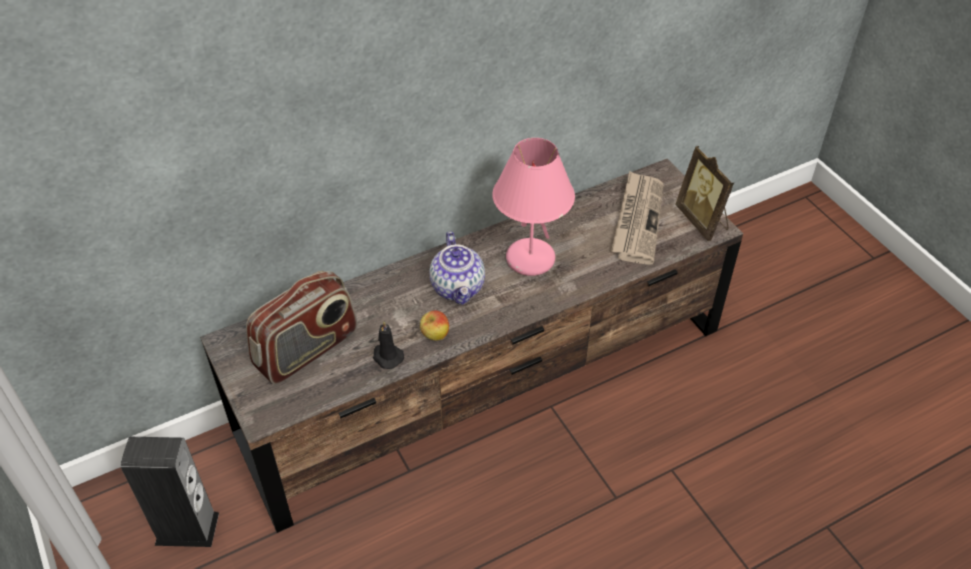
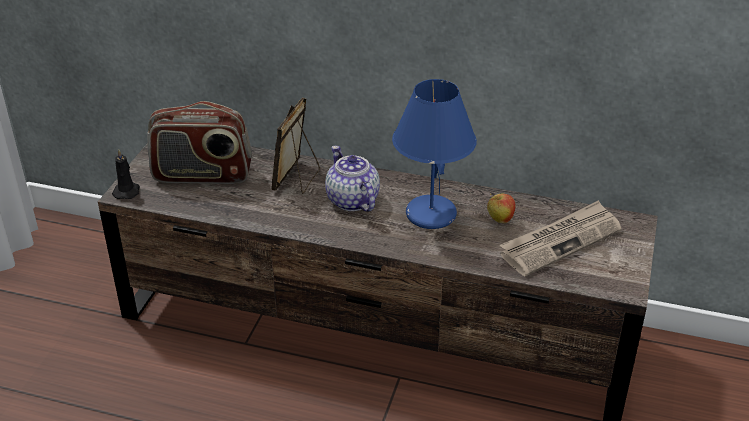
camera: 45 degrees right, 10 degrees down
speaker [121,437,219,547] -> none
black candle [373,321,404,369] -> black candle moved to [112,150,140,199]
apple [420,311,449,341] -> apple moved to [487,194,515,223]
teapot [429,231,485,305] -> teapot turned 120 degrees clockwise [325,146,380,212]
pink table lamp [492,138,575,276] -> blue table lamp [392,79,477,229]
picture frame [675,146,734,241] -> picture frame moved to [271,98,320,194]

